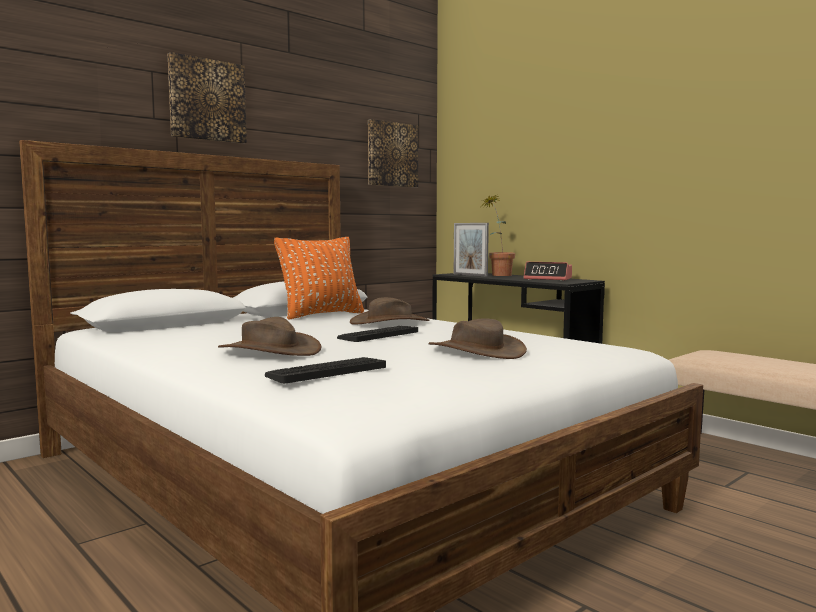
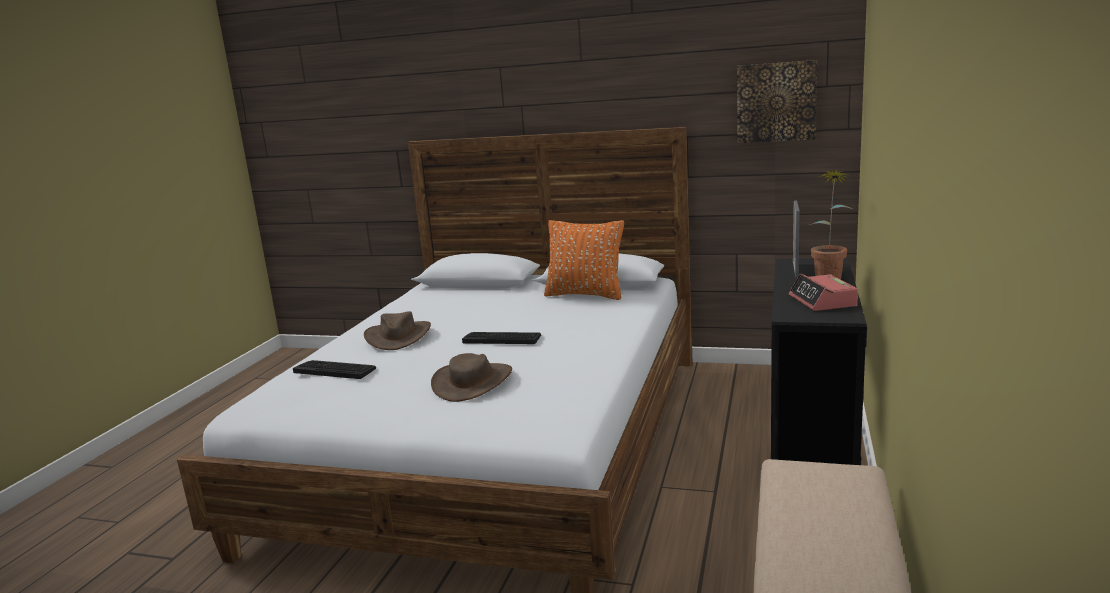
camera: 60 degrees right, 10 degrees up
picture [168,52,247,143] -> none
brown hat [350,297,429,325] -> none

